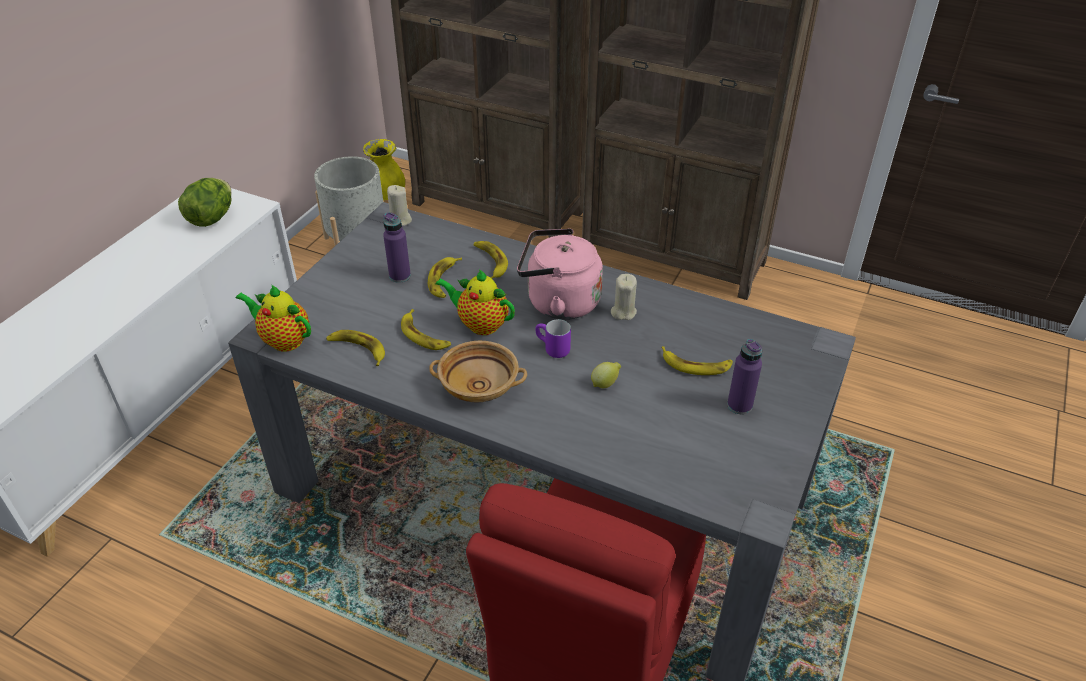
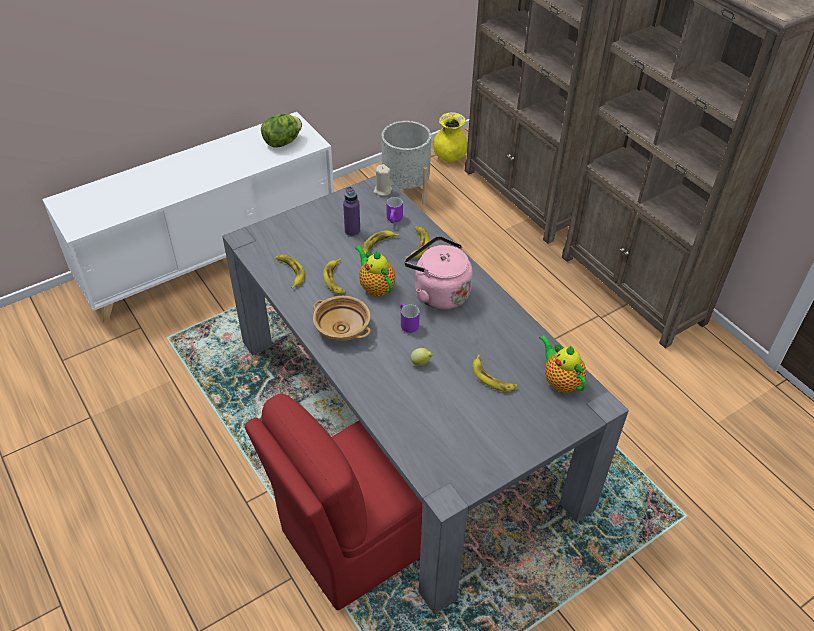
camera: 30 degrees right, 5 degrees up
teapot [236,284,311,351] -> teapot moved to [539,335,586,393]
beige candle [611,274,637,320] -> none
purple bottle [727,339,762,414] -> none
none -> purple mug [387,197,403,223]

